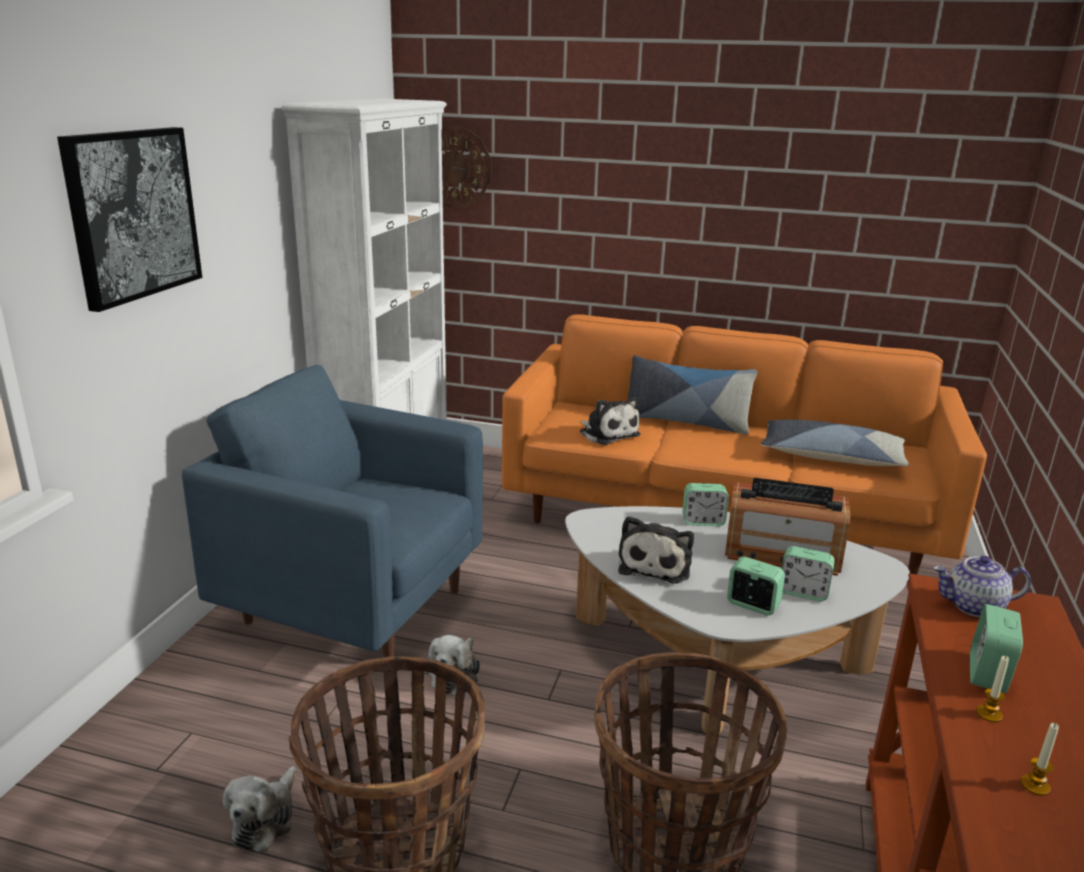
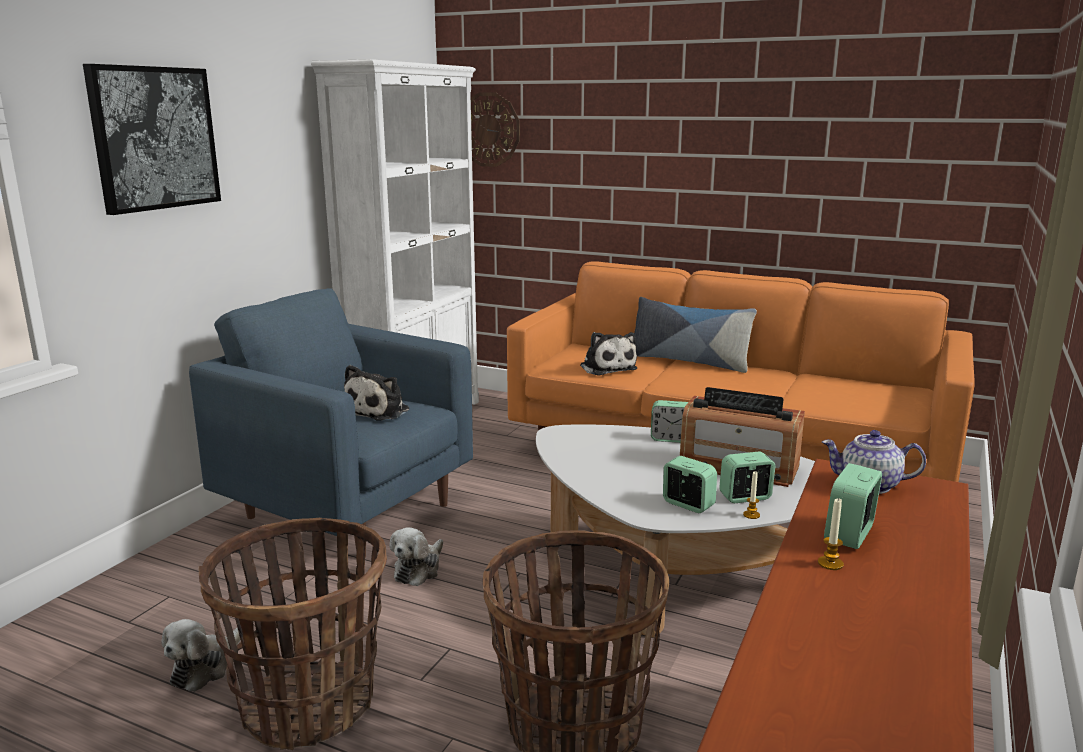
camera: 10 degrees right, 5 degrees down
plush toy [618,516,694,584] -> plush toy moved to [344,365,409,421]
pillow [761,419,909,467] -> none
alarm clock [782,546,835,601] -> alarm clock turned 135 degrees clockwise [719,452,775,503]
candle [1021,723,1059,796] -> candle moved to [743,471,760,519]

